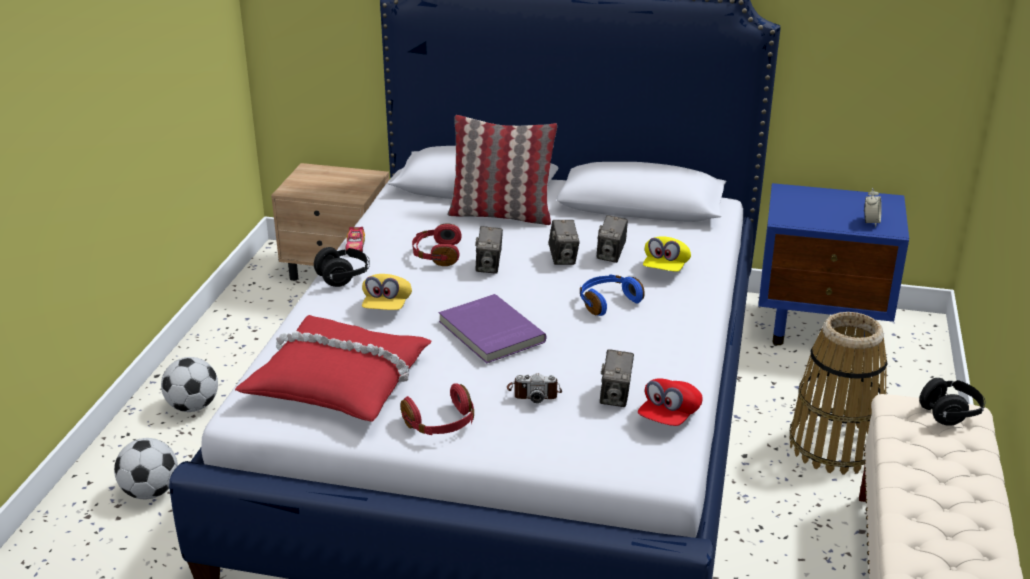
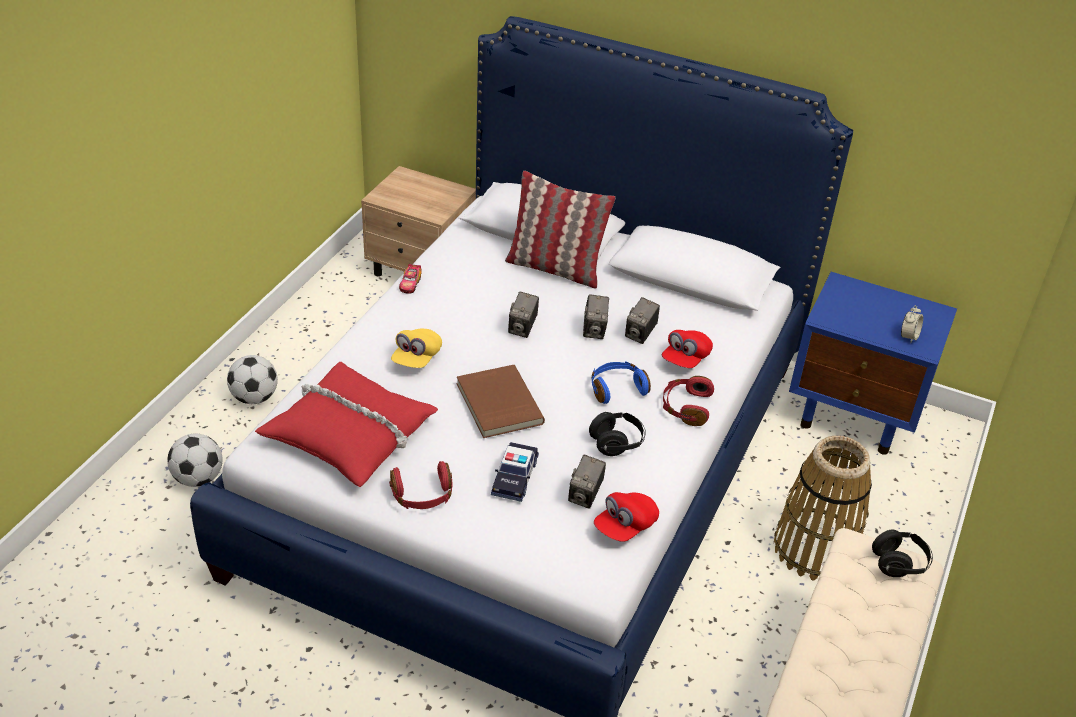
camera: 10 degrees right, 10 degrees up
black headphones [314,247,370,287] -> black headphones moved to [589,412,646,456]
red headphones [412,224,462,266] -> red headphones moved to [663,376,714,426]
purple book [439,294,546,363] -> brown book [457,365,545,438]
camera [507,373,562,403] -> toy car [491,442,539,502]
yellow cap [643,236,691,272] -> red cap [662,330,713,368]

